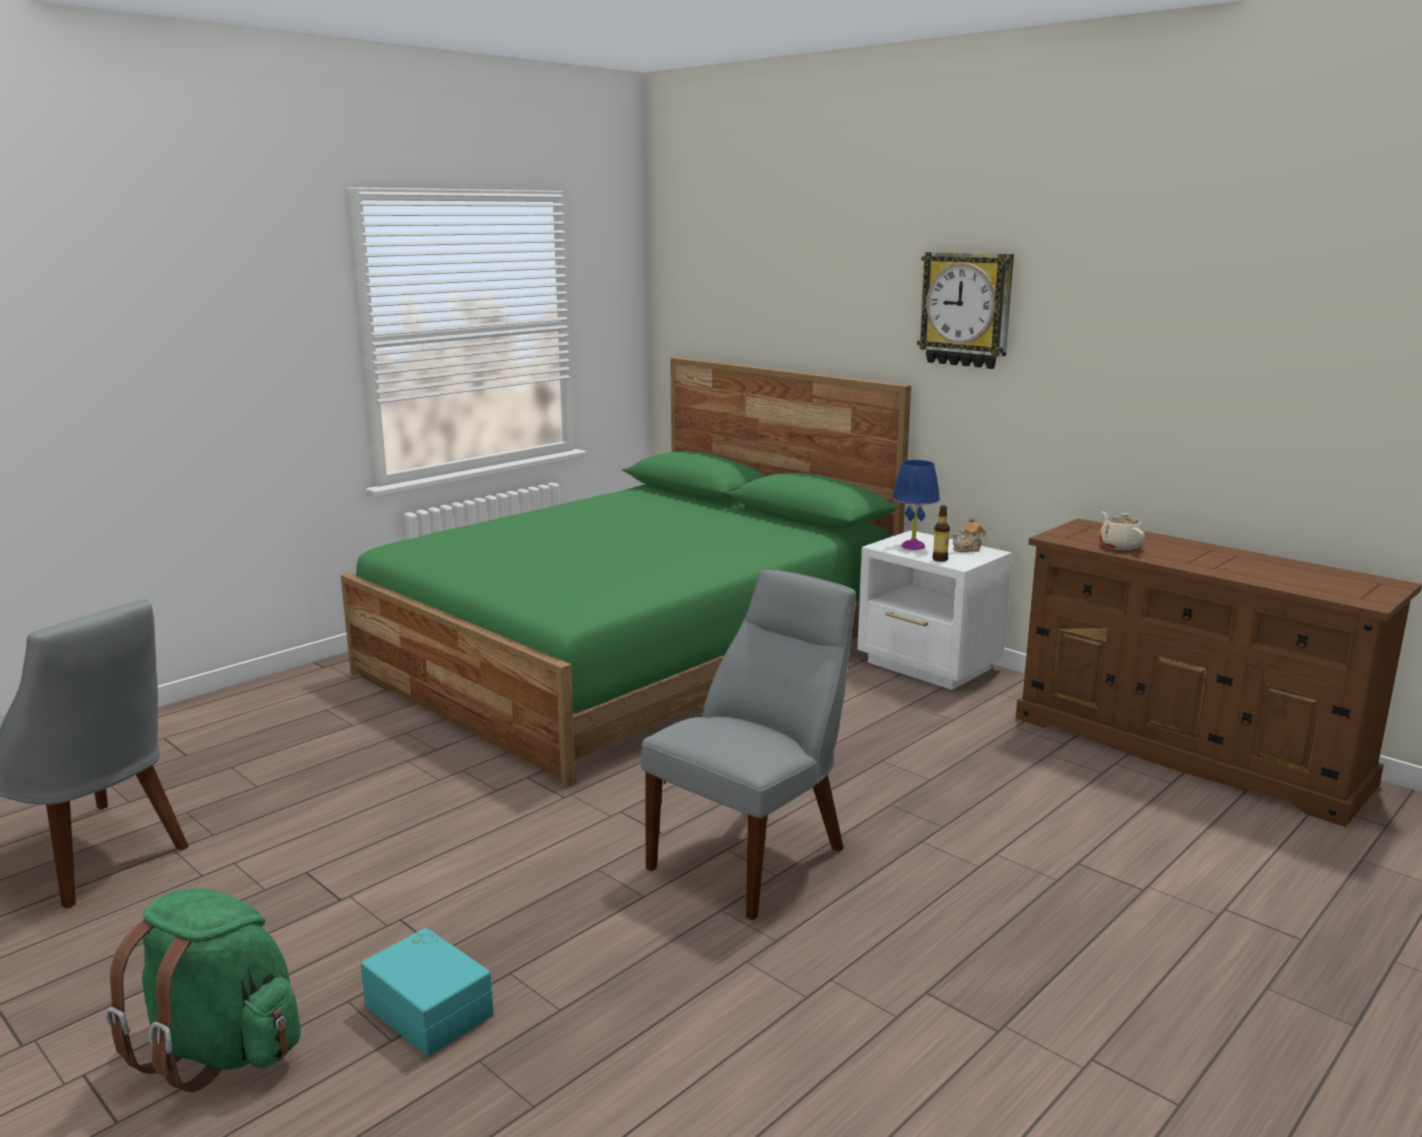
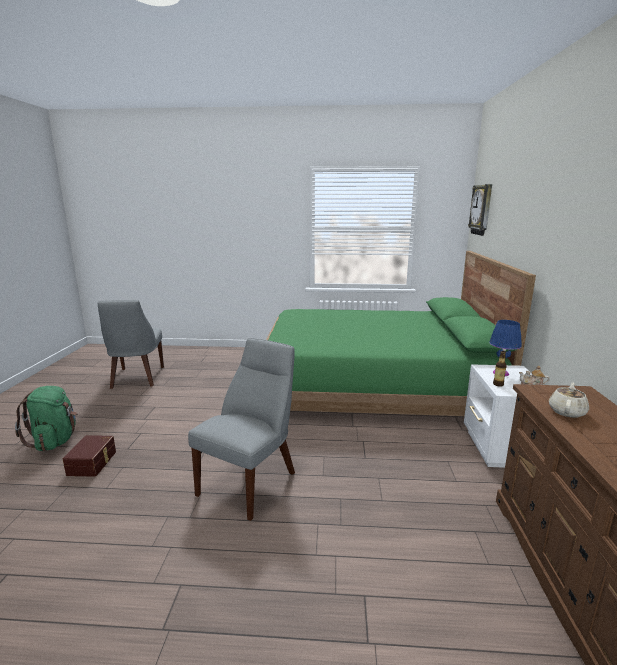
camera: 50 degrees right, 0 degrees up
turquoise storage box [361,928,494,1056] -> brown storage box [63,435,116,477]
grey chair [641,569,856,920] -> grey chair turned 60 degrees counterclockwise [188,338,295,521]
wall clock [917,252,1014,369] -> wall clock moved to [468,184,492,236]

